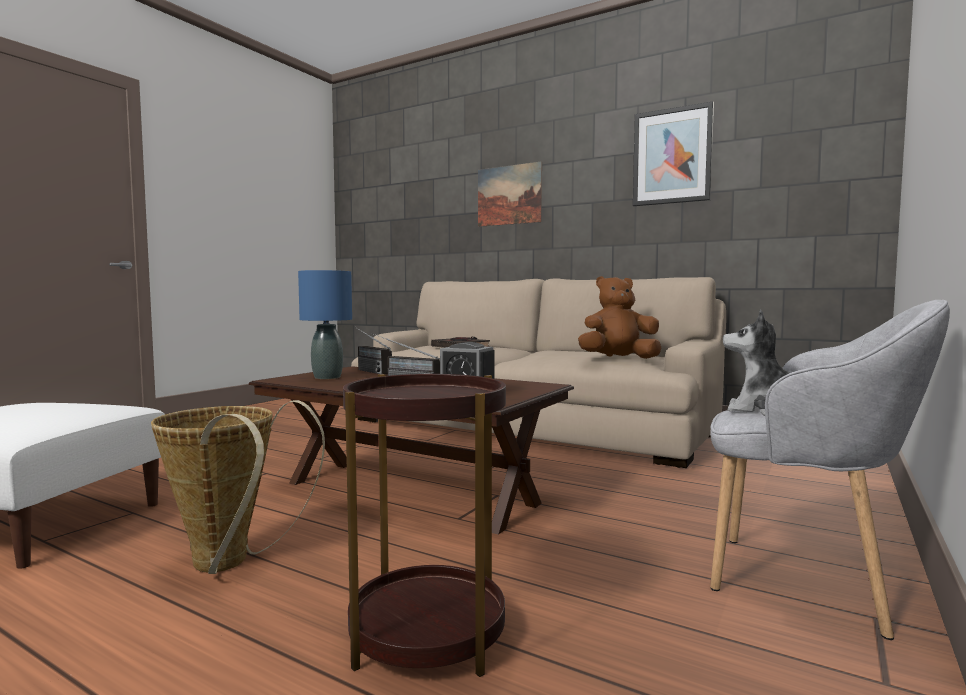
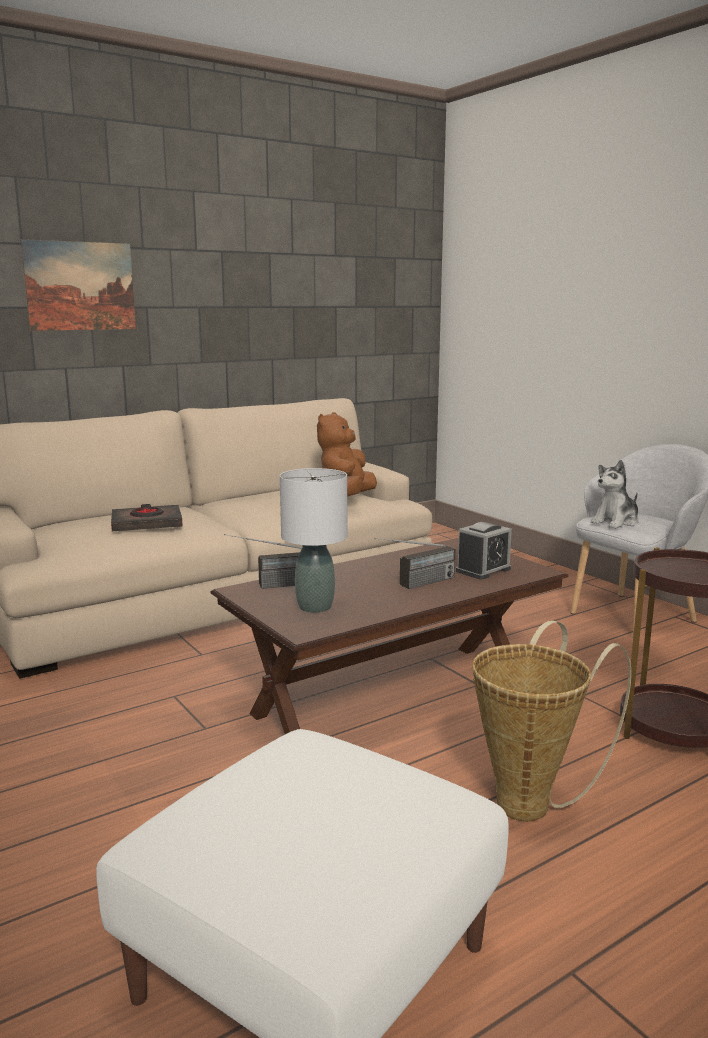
camera: 65 degrees left, 10 degrees up
blue table lamp [298,270,352,379] -> grey table lamp [280,468,347,613]
picture [633,102,714,206] -> none

